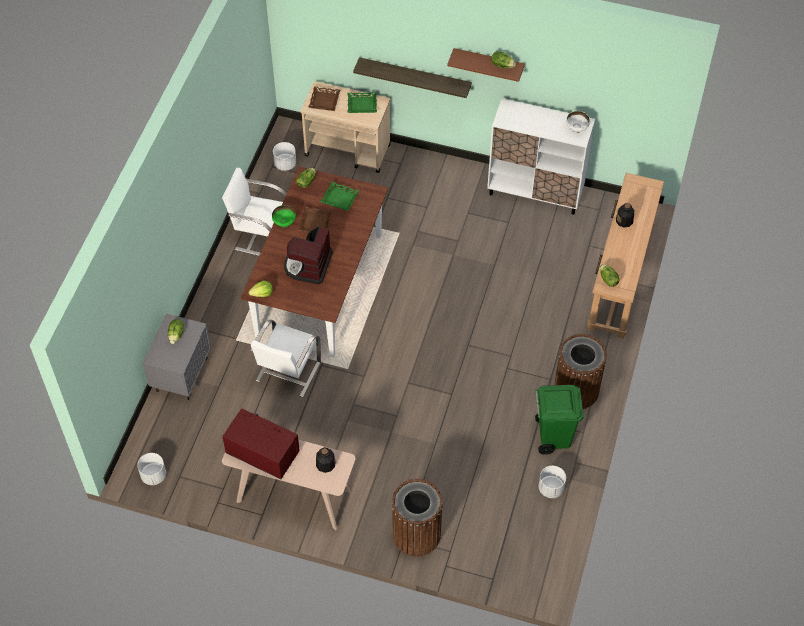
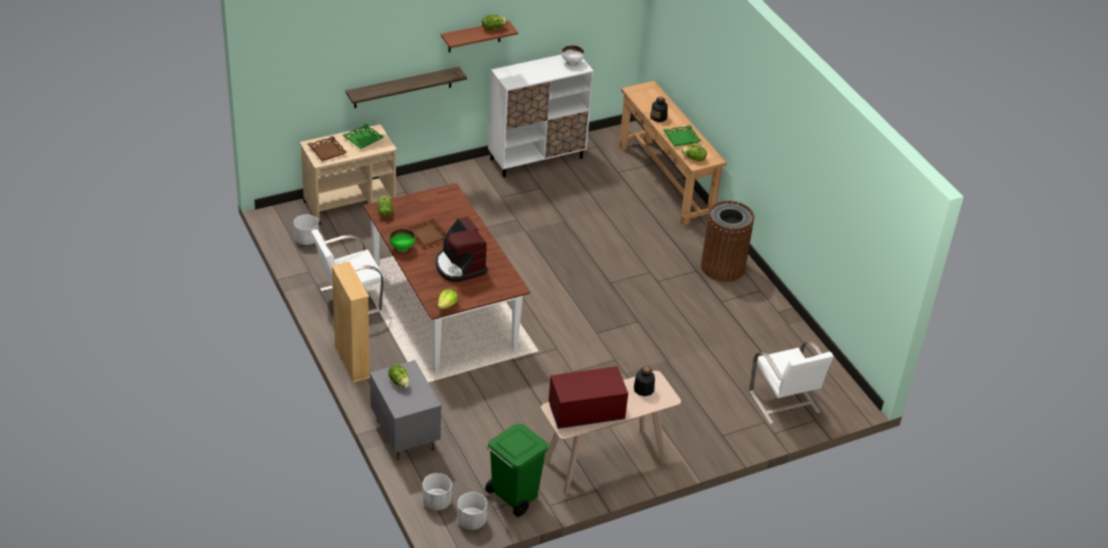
camera: 45 degrees left, 15 degrees down
white chair [250,320,321,397] -> white chair moved to [749,341,834,424]
green tray [320,182,359,211] -> green tray moved to [663,125,701,146]
brown trash can [392,479,443,556] -> none
green trash can [535,385,584,454] -> green trash can moved to [485,424,549,517]
white planter [539,466,566,498] -> white planter moved to [422,473,452,510]
none -> beige bookcase [331,261,370,383]

